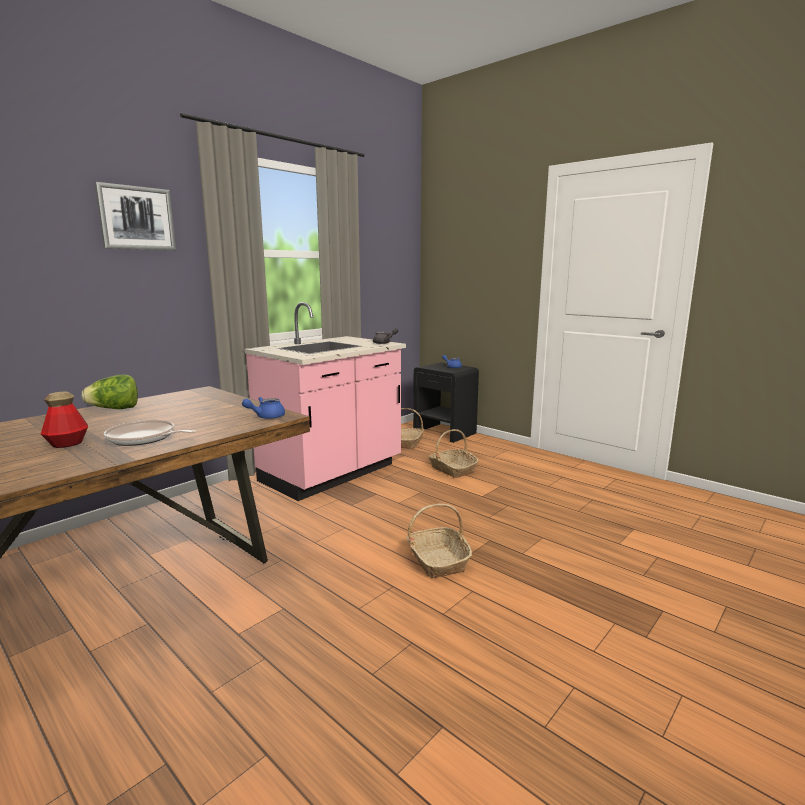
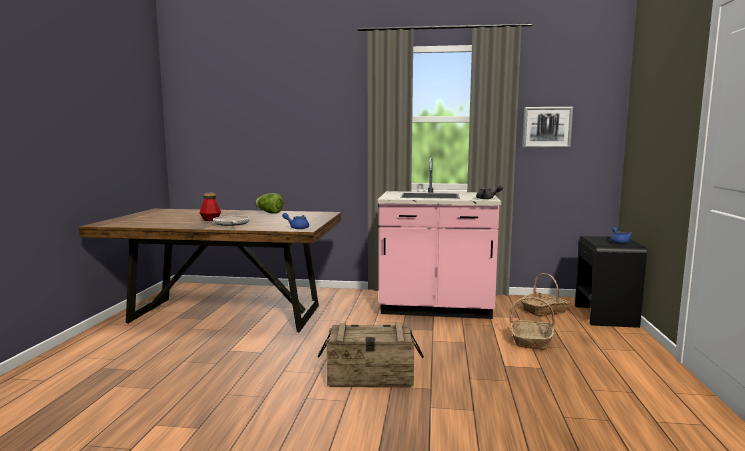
camera: 55 degrees right, 5 degrees down
picture [94,182,176,251] -> picture moved to [522,107,573,148]
basket [407,504,472,578] -> crate [318,323,424,388]

